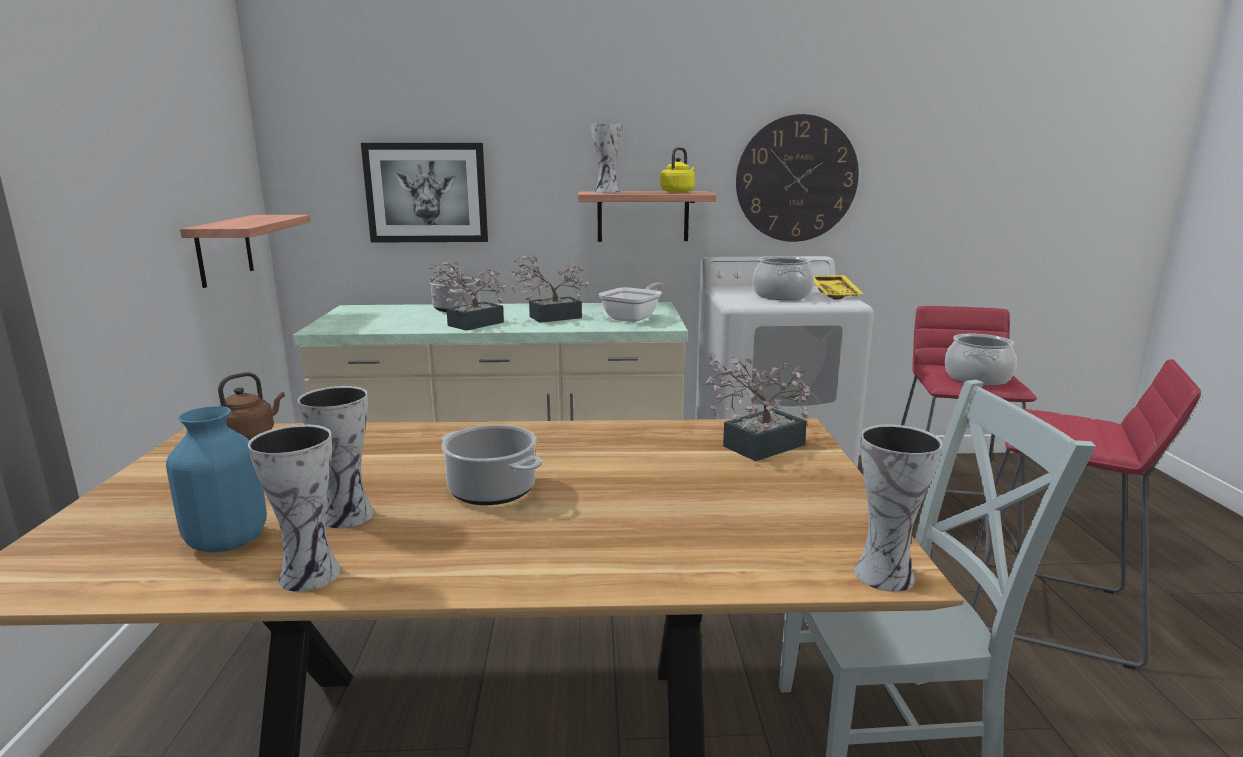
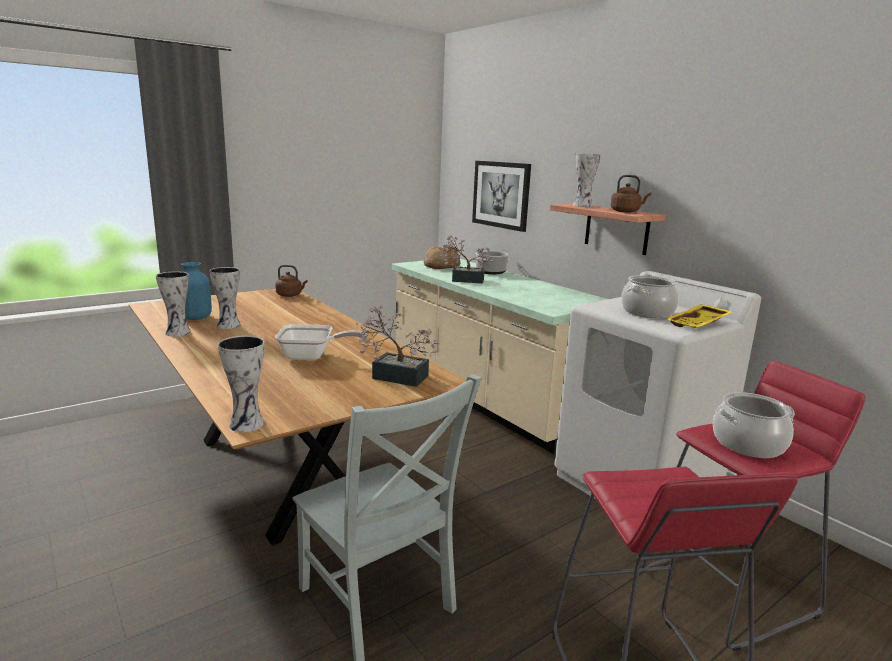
camera: 55 degrees right, 0 degrees up
shelf [180,215,311,288] -> none
cooking pot [441,424,542,505] -> none
potted plant [511,254,589,323] -> none
frying pan [599,283,664,322] -> frying pan moved to [275,324,368,360]
yellow kettle [660,147,695,193] -> brown kettle [611,175,651,213]
wall clock [736,114,859,242] -> none
none -> bread [424,246,460,269]

